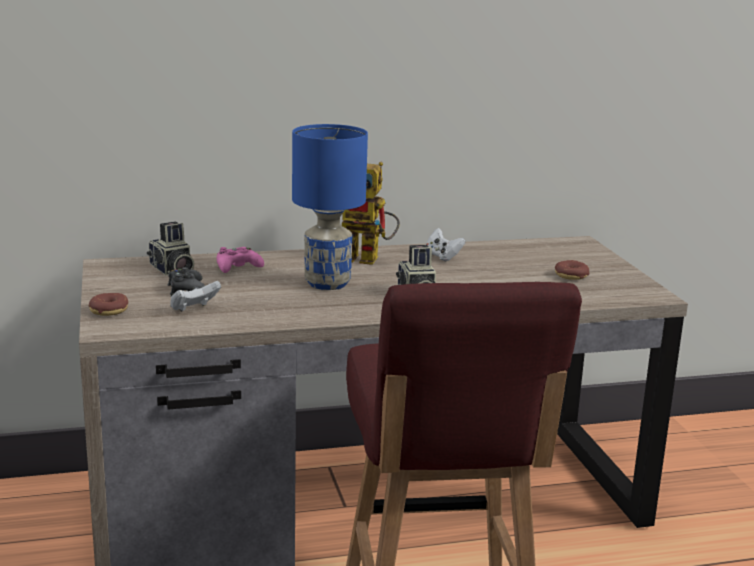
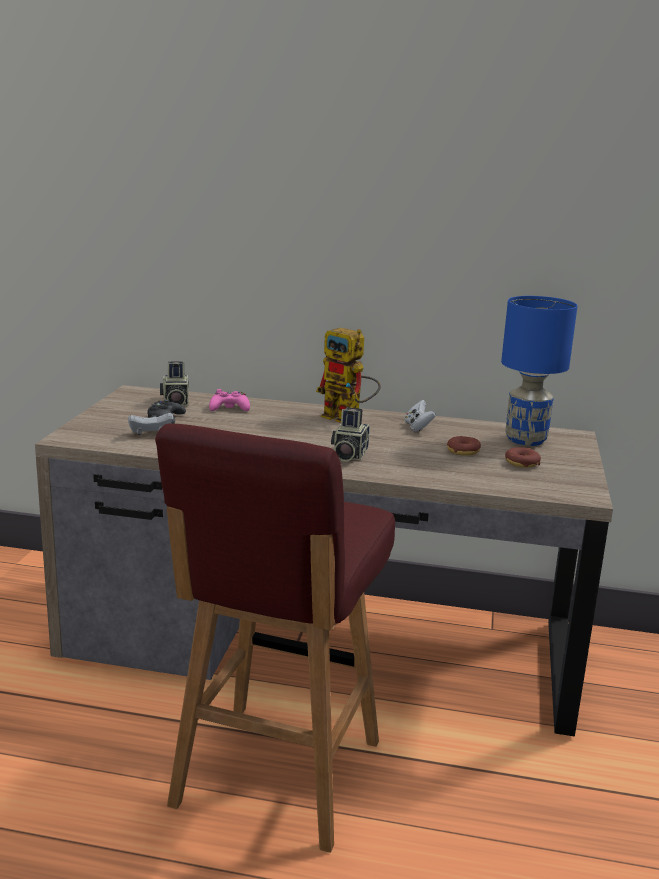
camera: 25 degrees right, 0 degrees up
donut [89,293,128,316] -> donut moved to [447,436,481,456]
blue table lamp [292,124,368,290] -> blue table lamp moved to [501,296,578,446]

